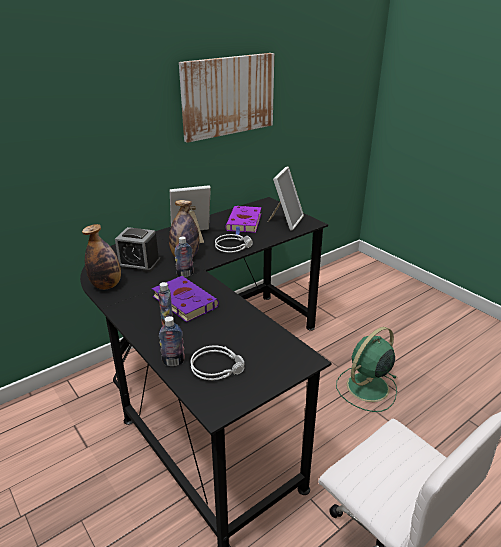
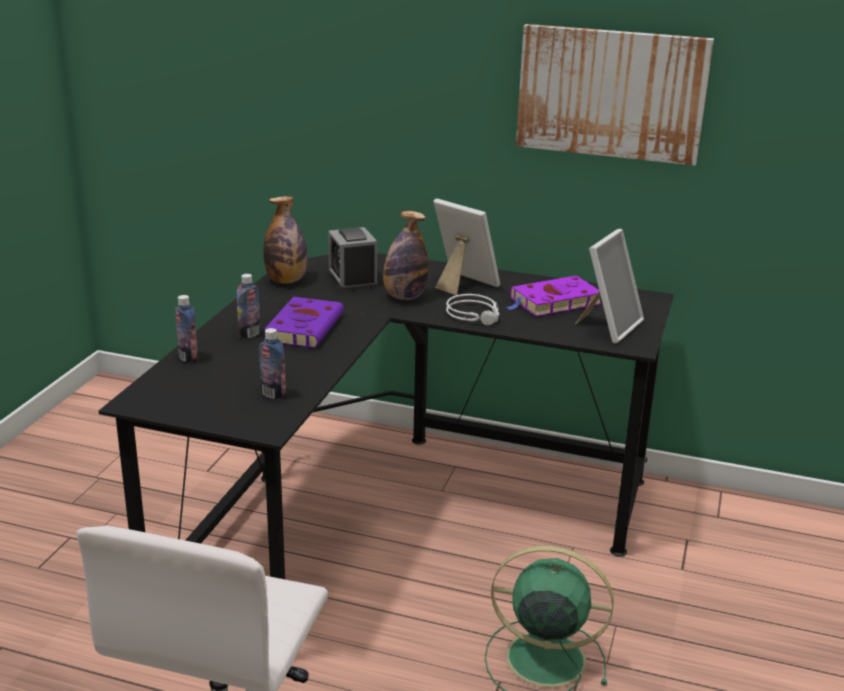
camera: 55 degrees right, 5 degrees down
bottle [174,237,194,277] -> bottle moved to [259,328,286,399]
grey headphones [190,345,245,380] -> none
picture frame [268,166,304,231] -> picture frame turned 45 degrees counterclockwise [575,229,644,343]

